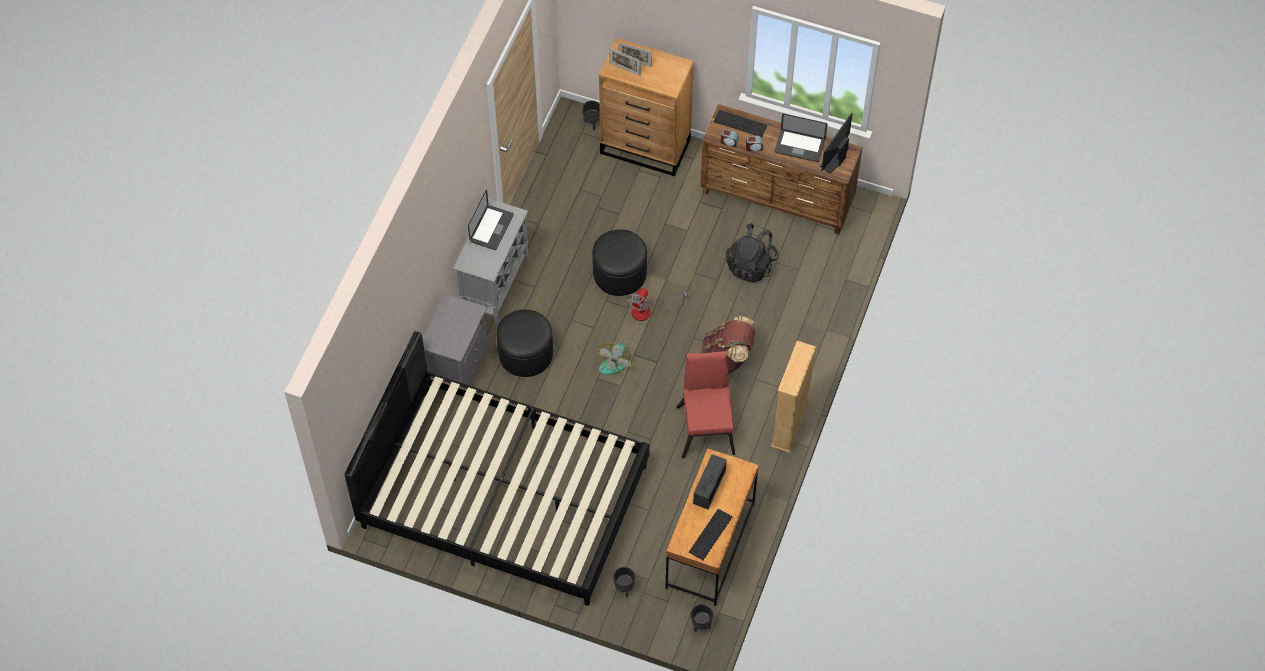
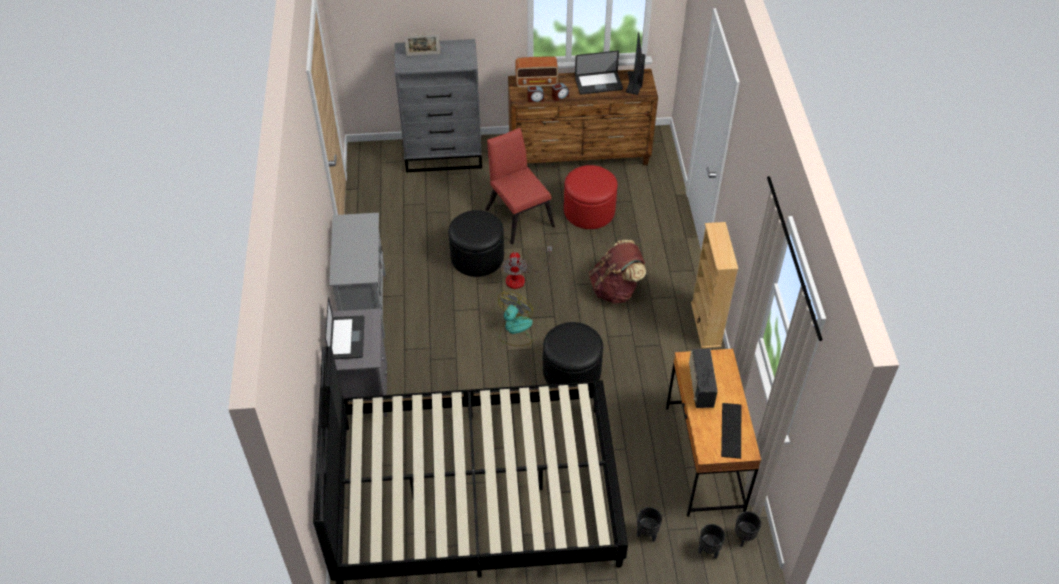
camera: 25 degrees left, 10 degrees down
laptop [468,189,514,250] -> laptop moved to [325,297,365,359]
black ottoman [496,309,553,377] -> black ottoman moved to [543,322,603,384]
black planter [582,101,600,130] -> black planter moved to [698,524,725,559]
fan [597,342,633,375] -> fan turned 150 degrees counterclockwise [498,291,533,346]
brown dresser [599,38,694,177] -> grey dresser [395,39,482,173]
picture frame [609,47,641,76] -> none
red chair [677,351,735,459] -> red chair moved to [486,128,555,244]
keyboard [714,110,767,137] -> radio [515,56,558,88]
black backpack [726,223,779,282] -> red ottoman [564,165,618,229]

